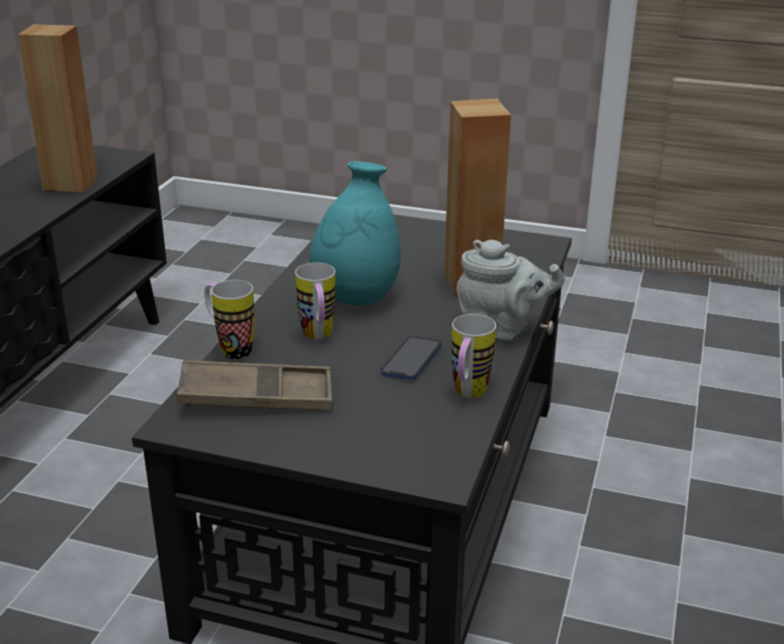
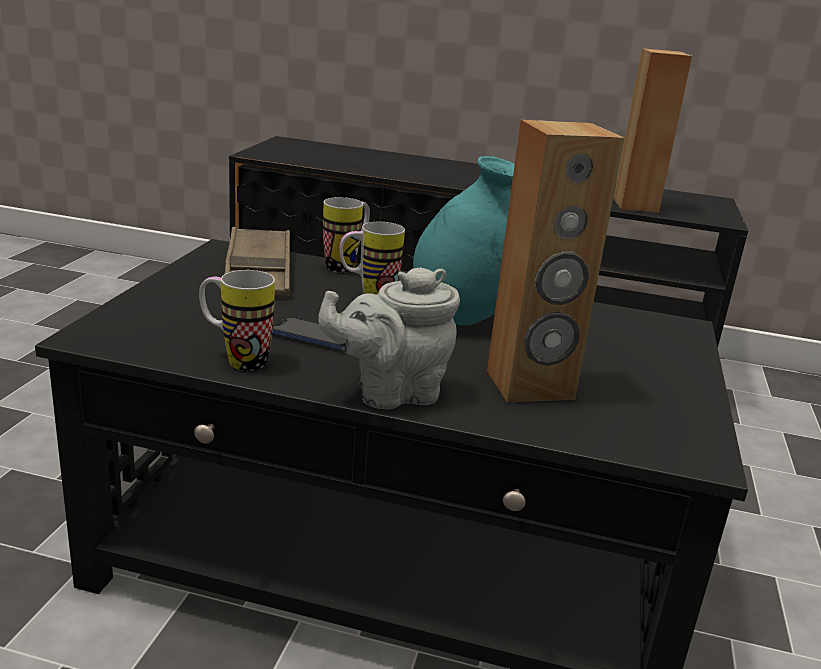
camera: 85 degrees right, 5 degrees down
grey teapot [457,240,565,341] -> grey teapot turned 60 degrees clockwise [318,267,460,409]

